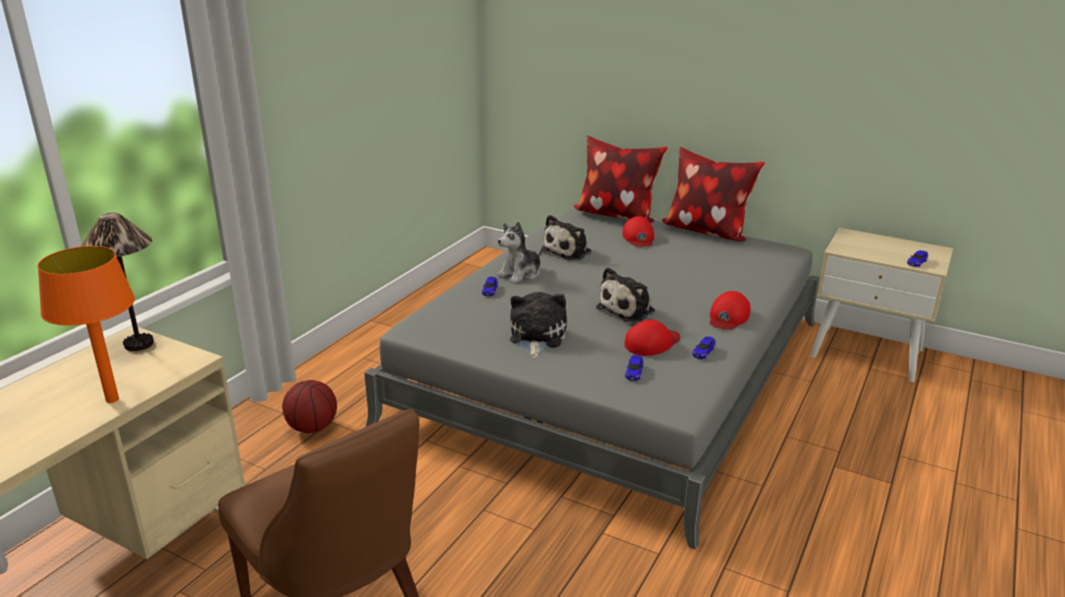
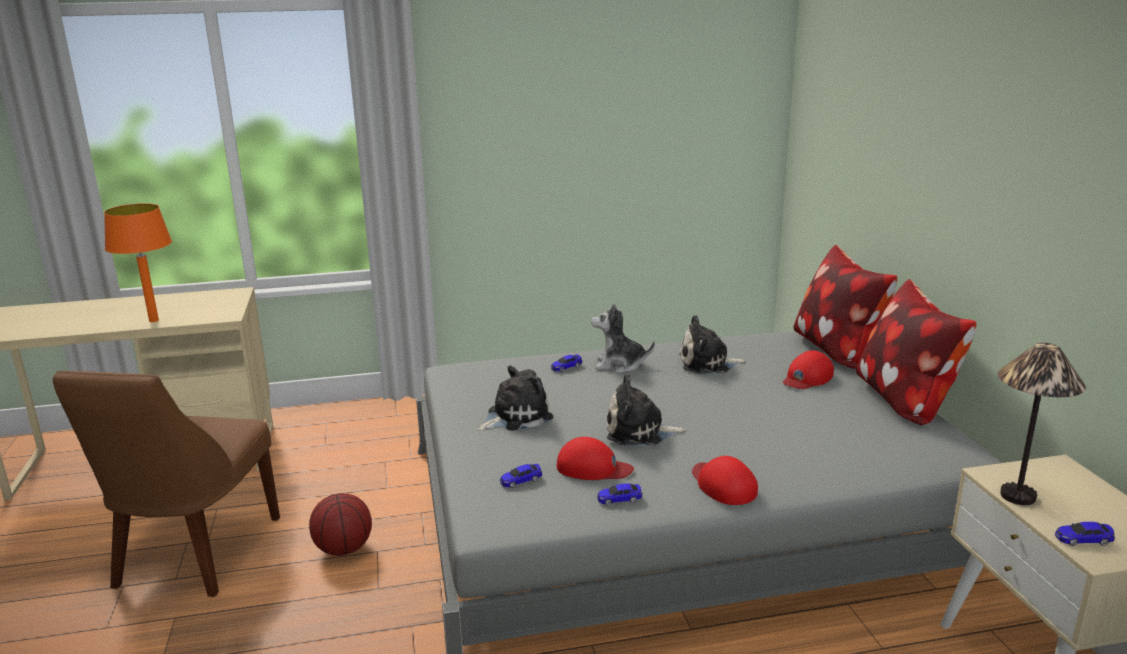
camera: 50 degrees right, 5 degrees down
table lamp [81,213,154,351] -> table lamp moved to [998,343,1086,505]
basketball [282,380,337,433] -> basketball moved to [309,493,372,556]
red cap [710,291,750,330] -> red cap turned 75 degrees clockwise [692,456,758,505]

